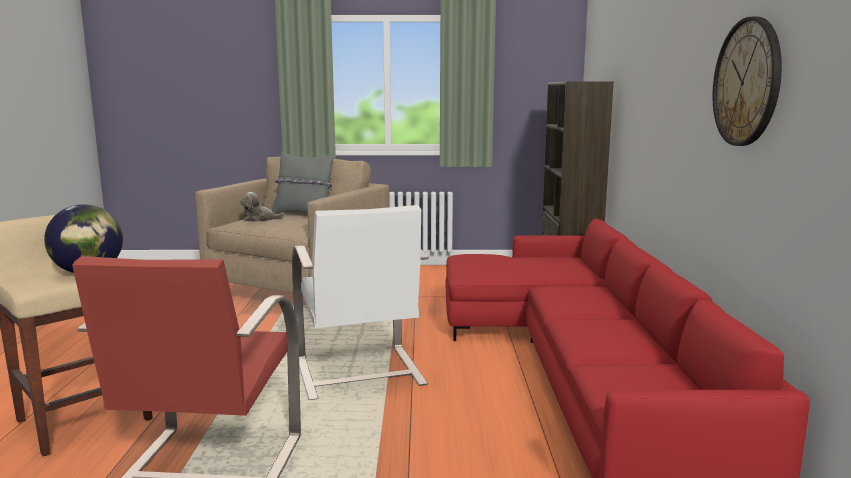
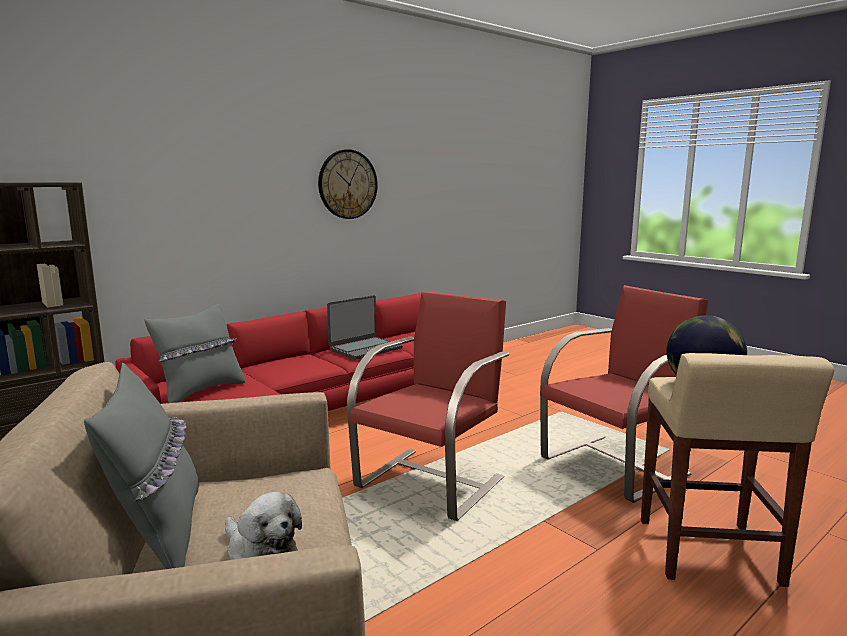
camera: 130 degrees left, 0 degrees up
white armchair [292,205,429,400] -> red armchair [347,291,510,521]
none -> grey pillow [144,304,245,403]
none -> laptop [327,295,403,360]

